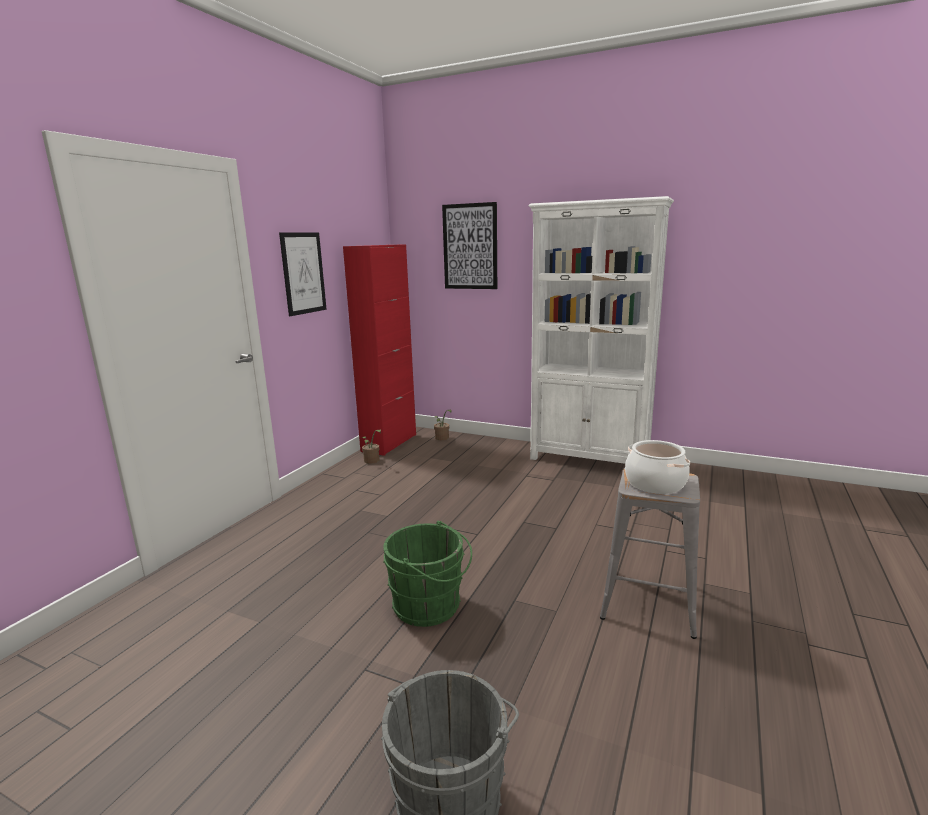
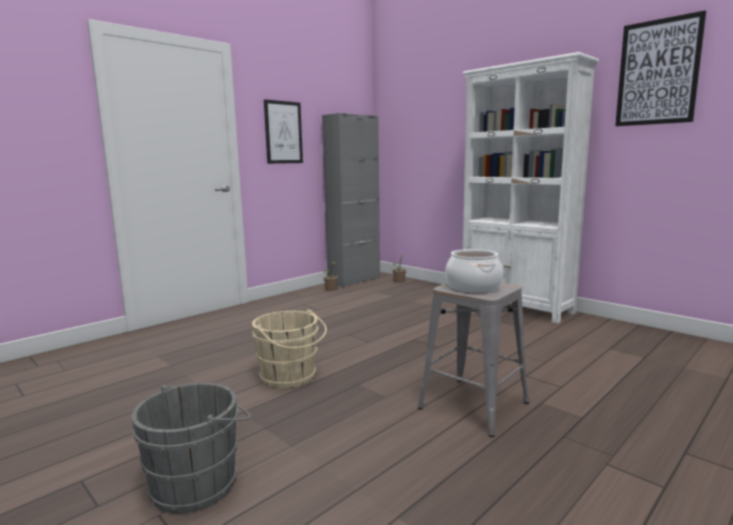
camera: 20 degrees right, 5 degrees down
red cabinet [343,244,416,456] -> grey cabinet [322,113,380,287]
green bucket [383,521,472,627] -> beige bucket [252,309,327,388]
picture [442,202,497,289] -> picture moved to [615,10,706,126]

